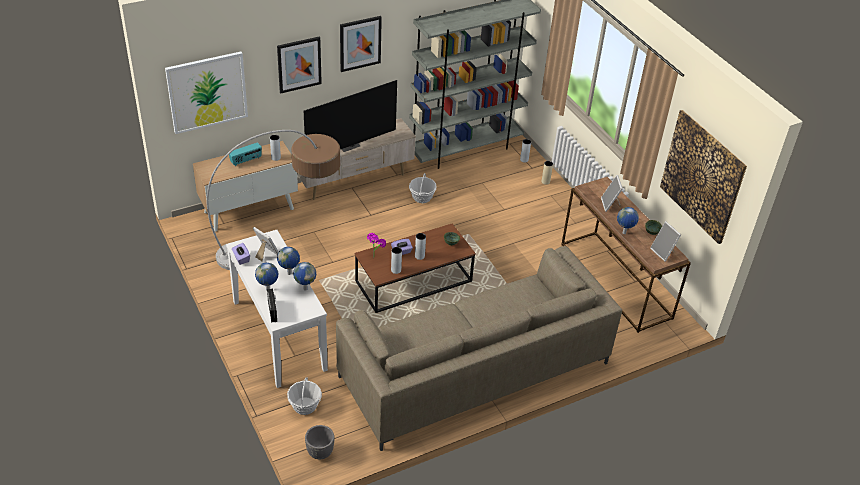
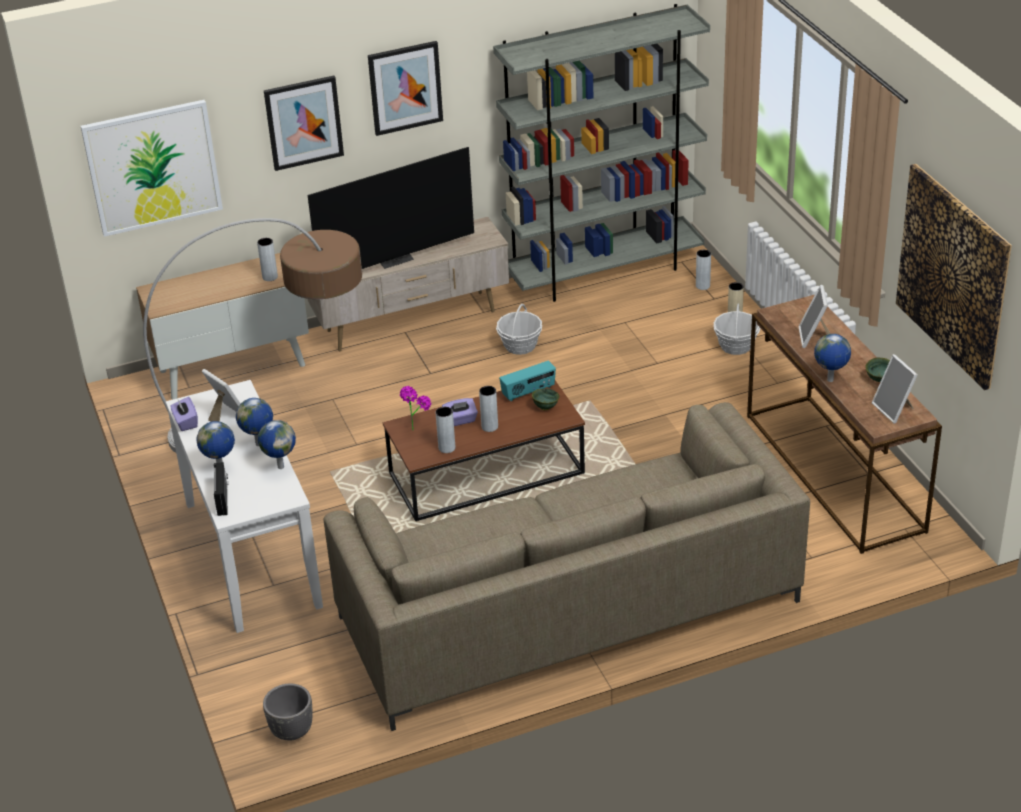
camera: 10 degrees right, 5 degrees down
radio [229,142,262,166] -> radio moved to [499,361,556,401]
basket [287,377,322,415] -> basket moved to [714,303,760,355]

